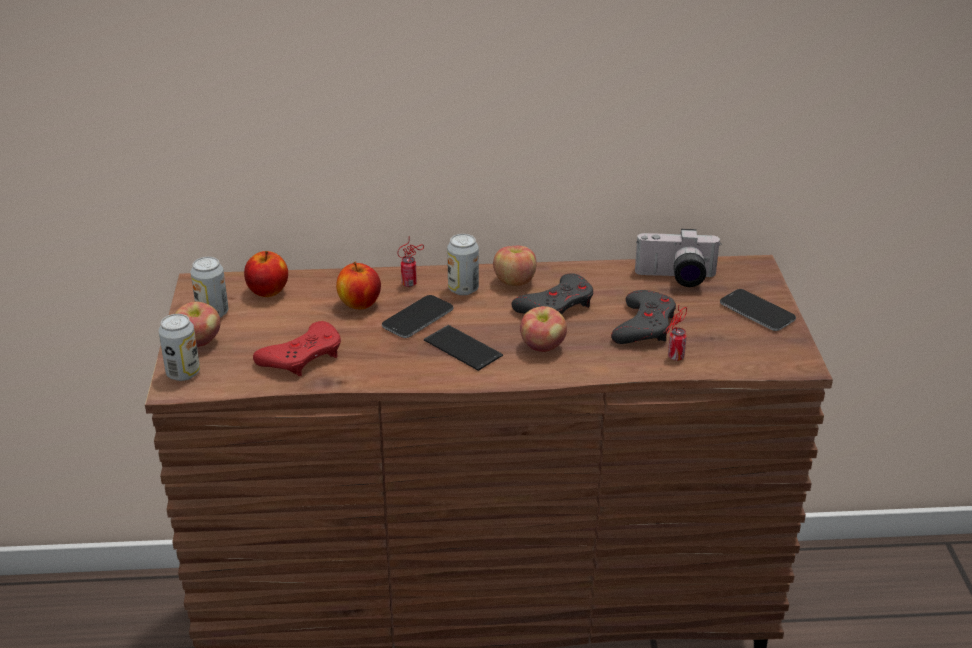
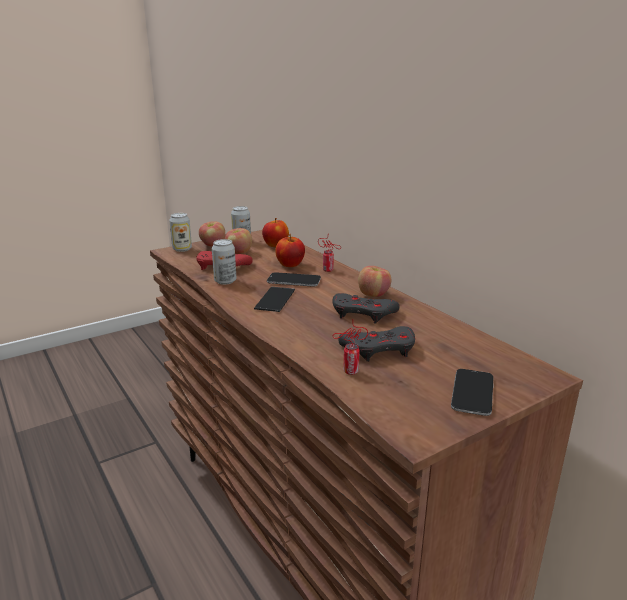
camera: 60 degrees right, 10 degrees down
can [447,234,479,295] -> can moved to [212,239,236,285]
apple [520,306,567,352] -> apple moved to [225,228,252,254]
camera [635,229,722,287] -> none

